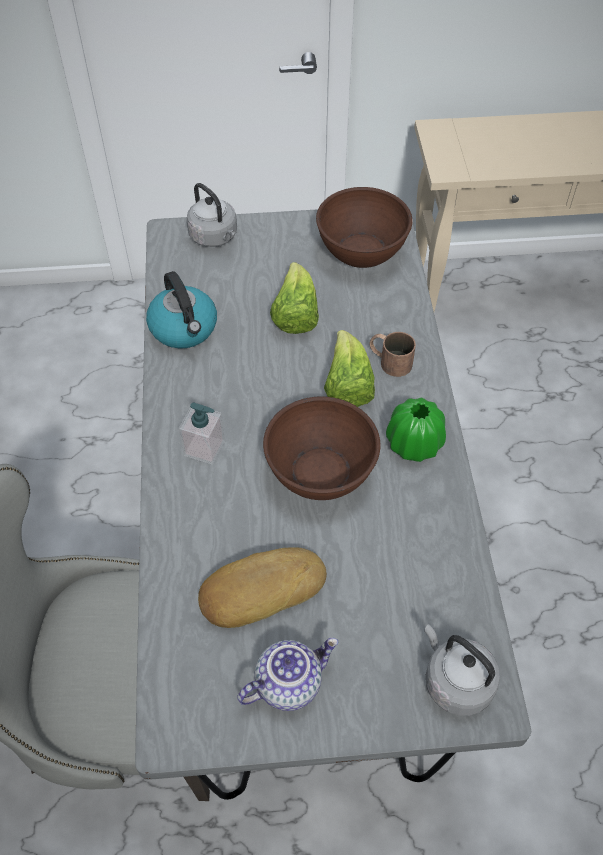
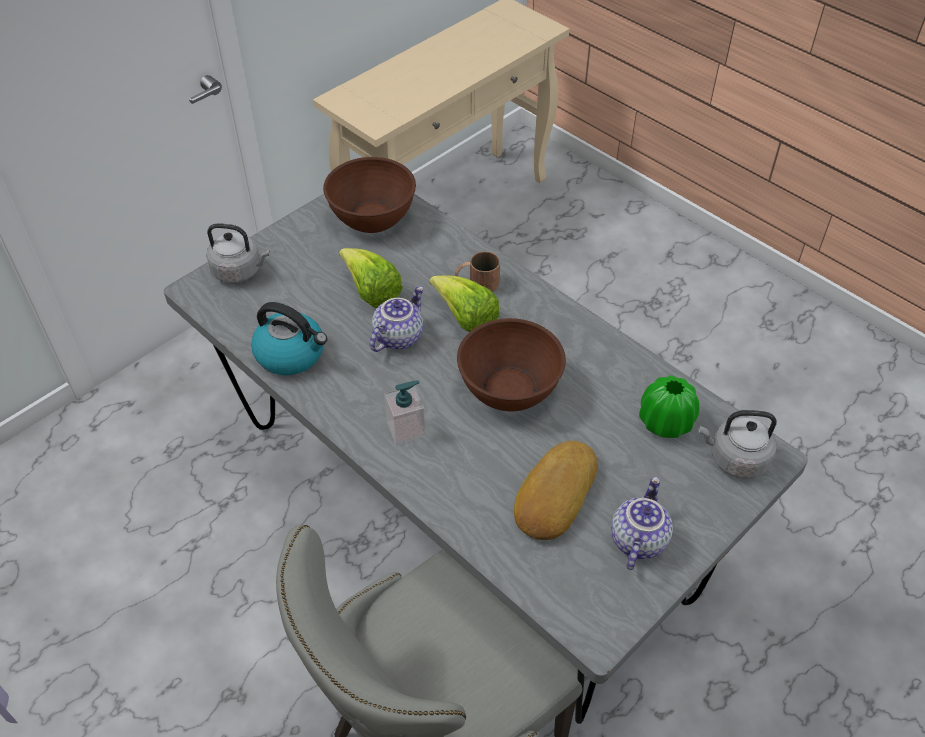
camera: 40 degrees left, 5 degrees down
green vase [386,398,446,462] -> green vase moved to [639,375,699,438]
none -> teapot [369,286,424,352]

